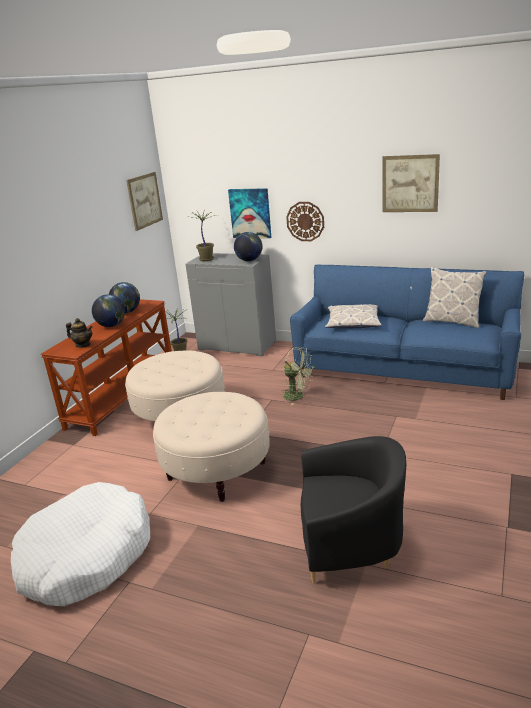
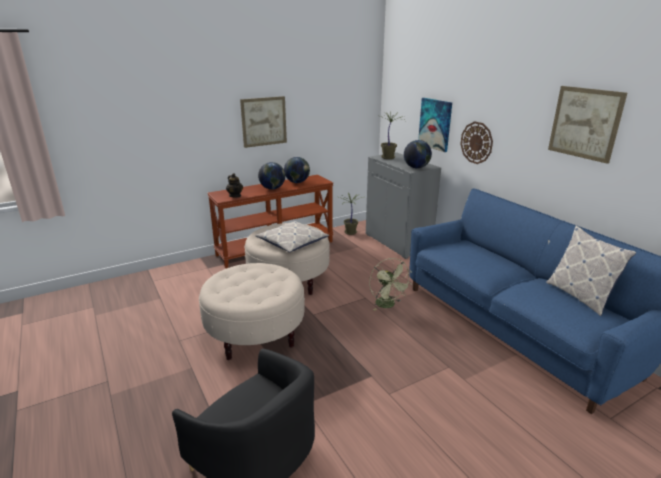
camera: 35 degrees right, 0 degrees up
white dog bed [11,482,150,606] -> none
picture [126,172,163,231] -> picture moved to [240,96,287,148]
pillow [325,304,382,329] -> pillow moved to [255,221,329,253]

